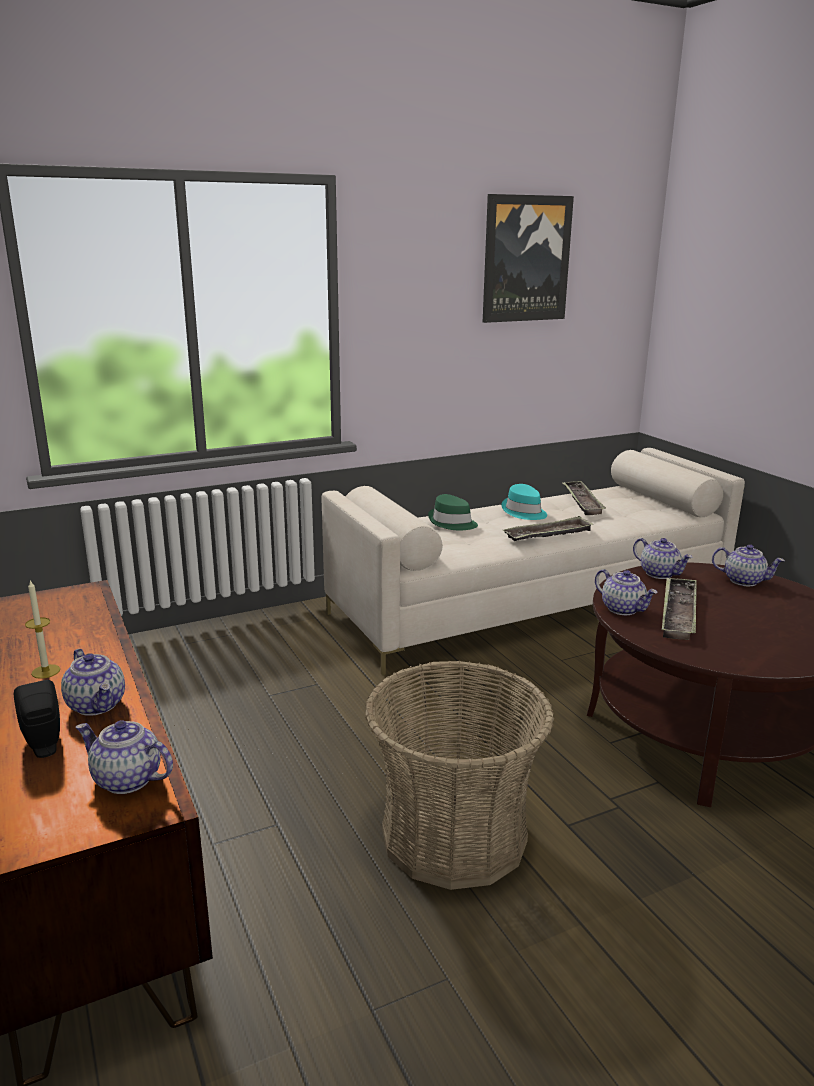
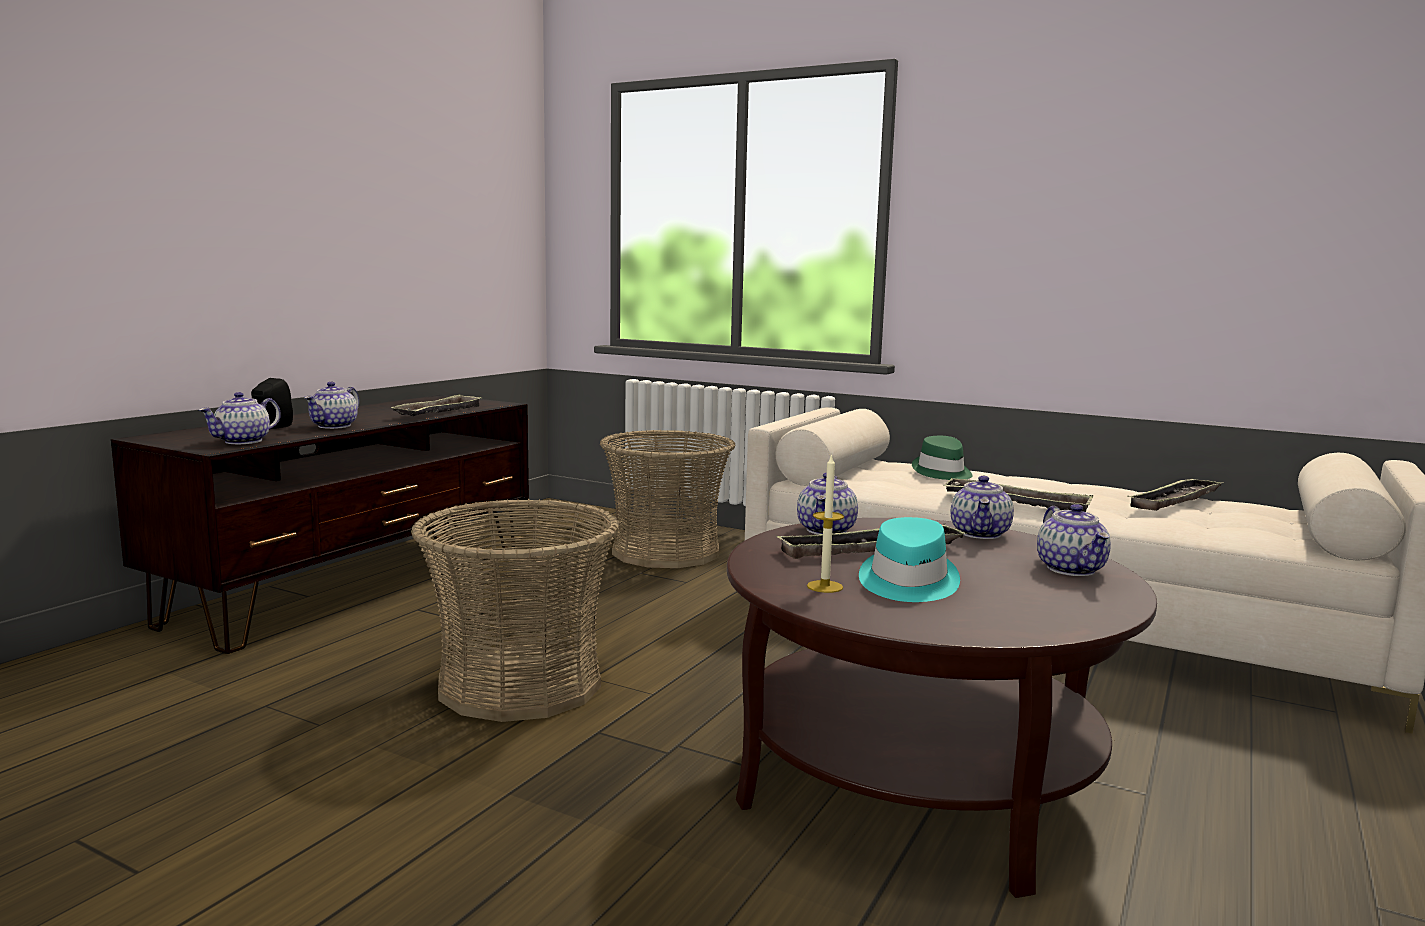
camera: 55 degrees right, 10 degrees down
candle [25,579,60,679] -> candle moved to [807,454,844,593]
teapot [76,720,173,794] -> teapot turned 135 degrees counterclockwise [199,392,281,444]
picture [483,194,574,323] -> none
turquoise hat [502,484,547,520] -> turquoise hat moved to [859,517,960,602]
none -> tray [390,394,482,417]
none -> basket [600,430,735,568]

